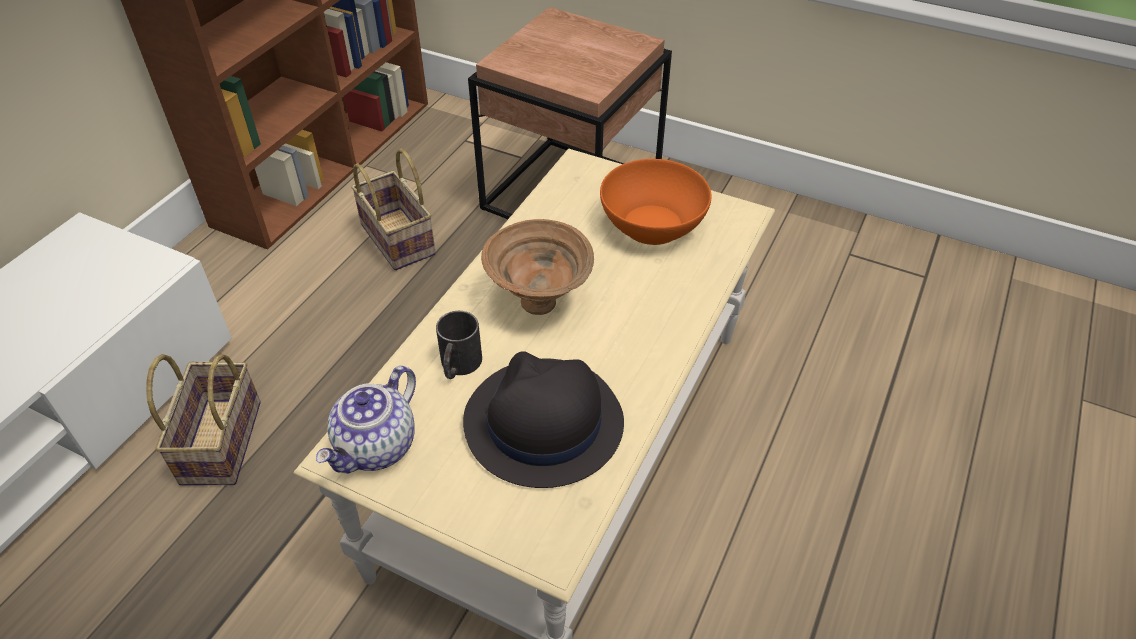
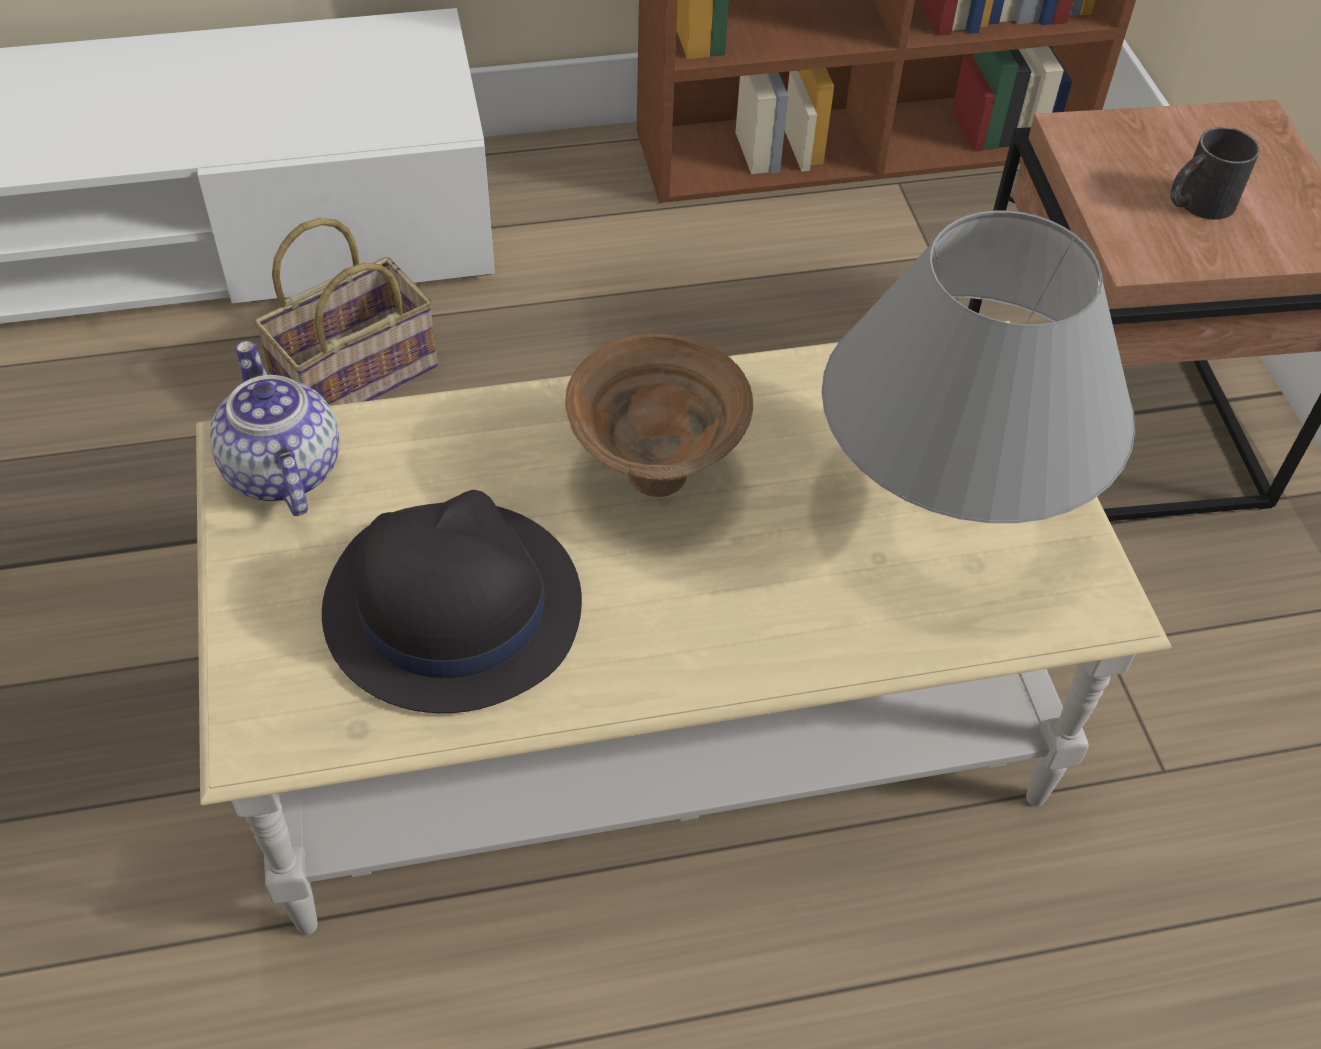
camera: 50 degrees right, 5 degrees up
teapot [316,366,416,474] -> teapot turned 75 degrees clockwise [210,341,339,516]
basket [351,149,436,270] -> none
black mug [436,311,482,379] -> black mug moved to [1170,127,1260,220]
orange bowl [600,159,711,245] -> grey table lamp [822,211,1135,523]

